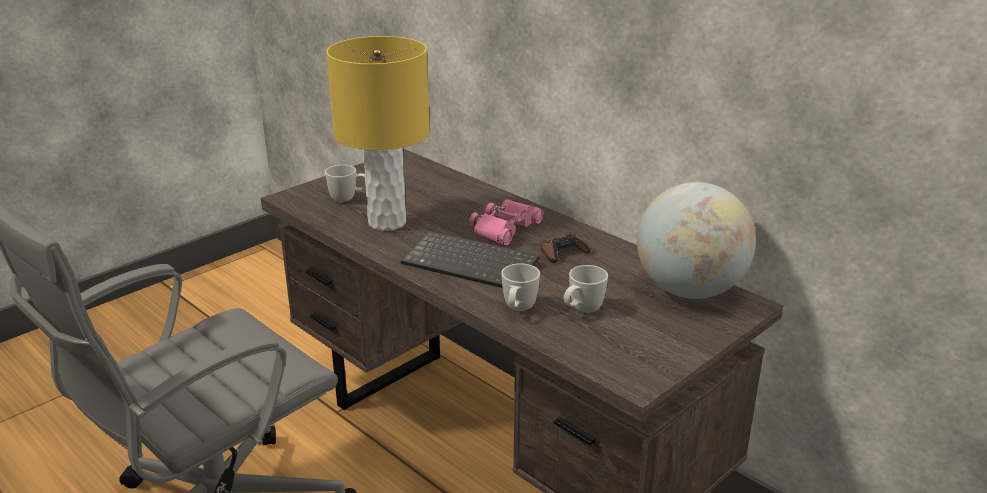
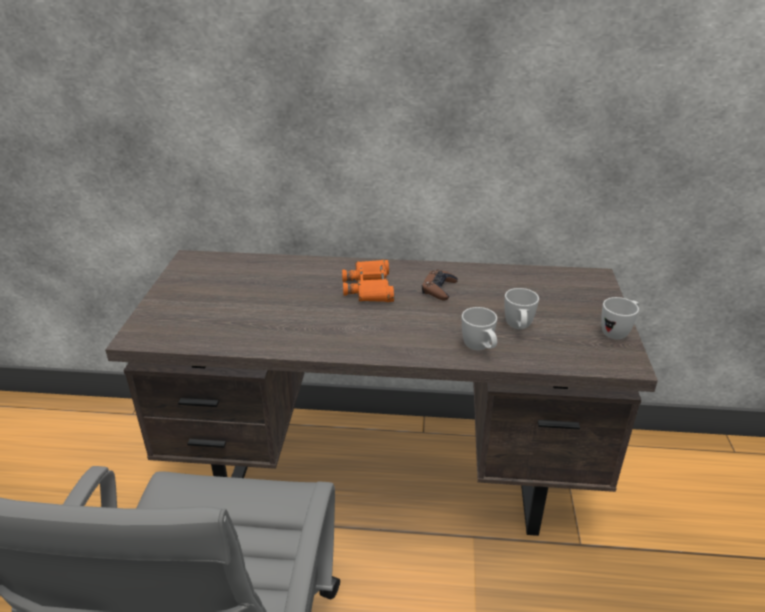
camera: 40 degrees left, 5 degrees up
white mug [325,165,365,202] -> white mug moved to [601,297,639,339]
yellow table lamp [326,36,430,231] -> none
keyboard [401,231,539,288] -> none
pink binoculars [469,199,544,246] -> orange binoculars [342,260,394,302]
globe [637,182,756,299] -> none

